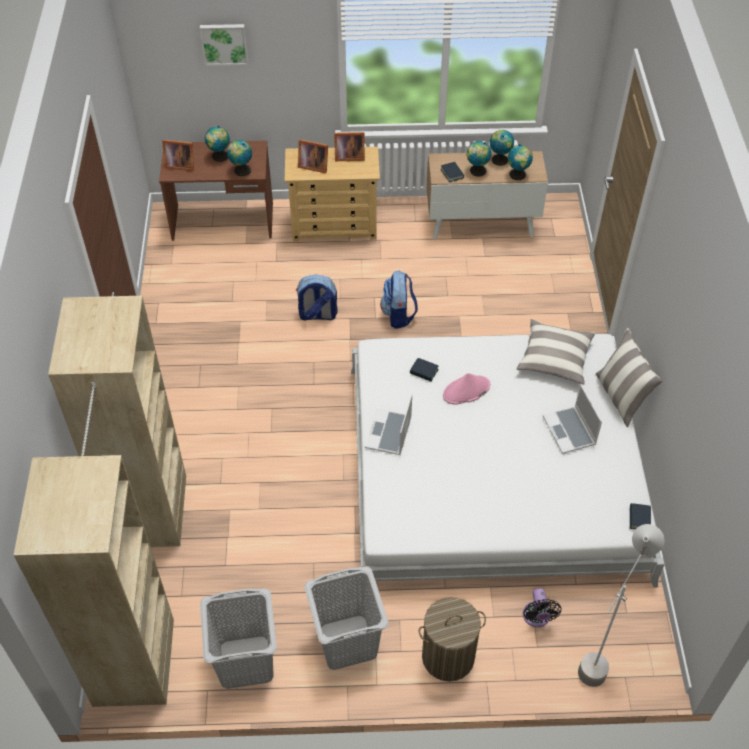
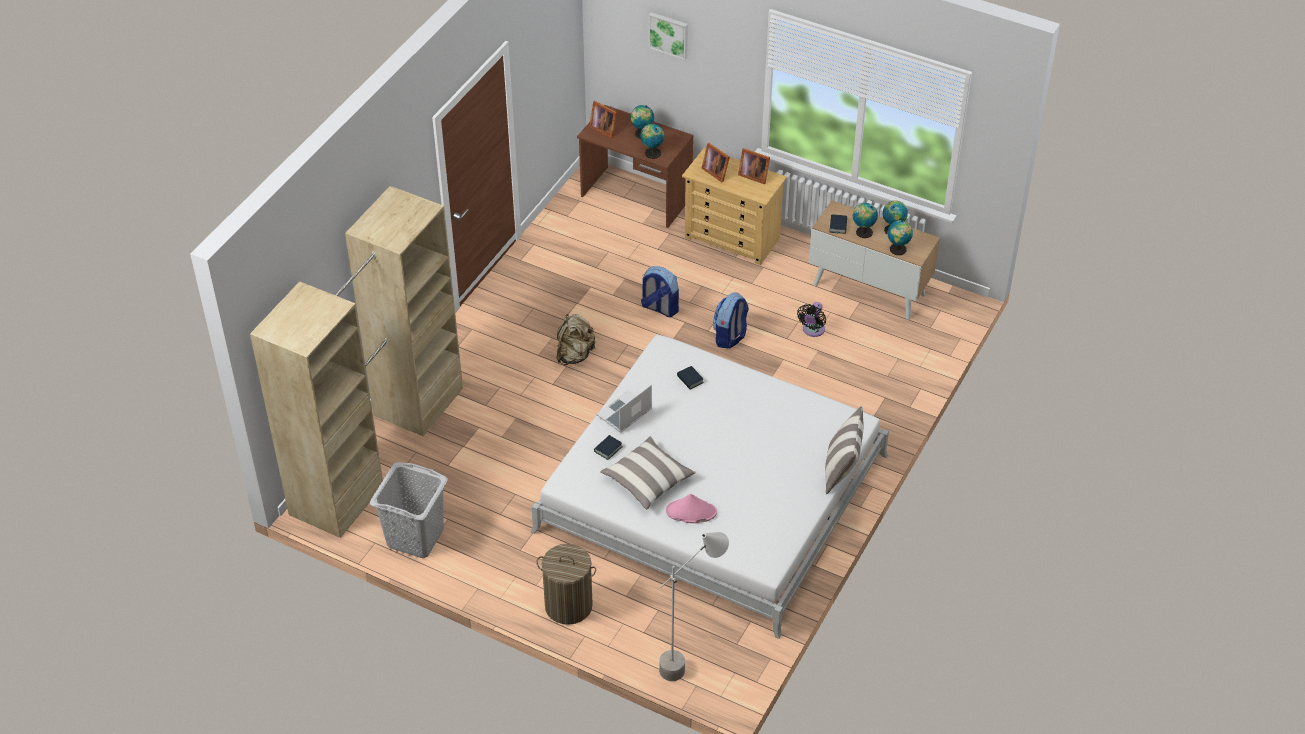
camera: 30 degrees right, 5 degrees down
grey laundry basket [304,566,389,670] -> none
pink hat [443,373,490,405] -> pink hat moved to [666,494,717,523]
pillow [517,319,595,385] -> pillow moved to [600,436,696,510]
black fan [523,588,561,627] -> black fan moved to [797,302,826,337]
laptop [543,384,602,454] -> none
book [630,503,651,529] -> book moved to [594,435,623,460]
none -> beige backpack [557,314,595,366]

